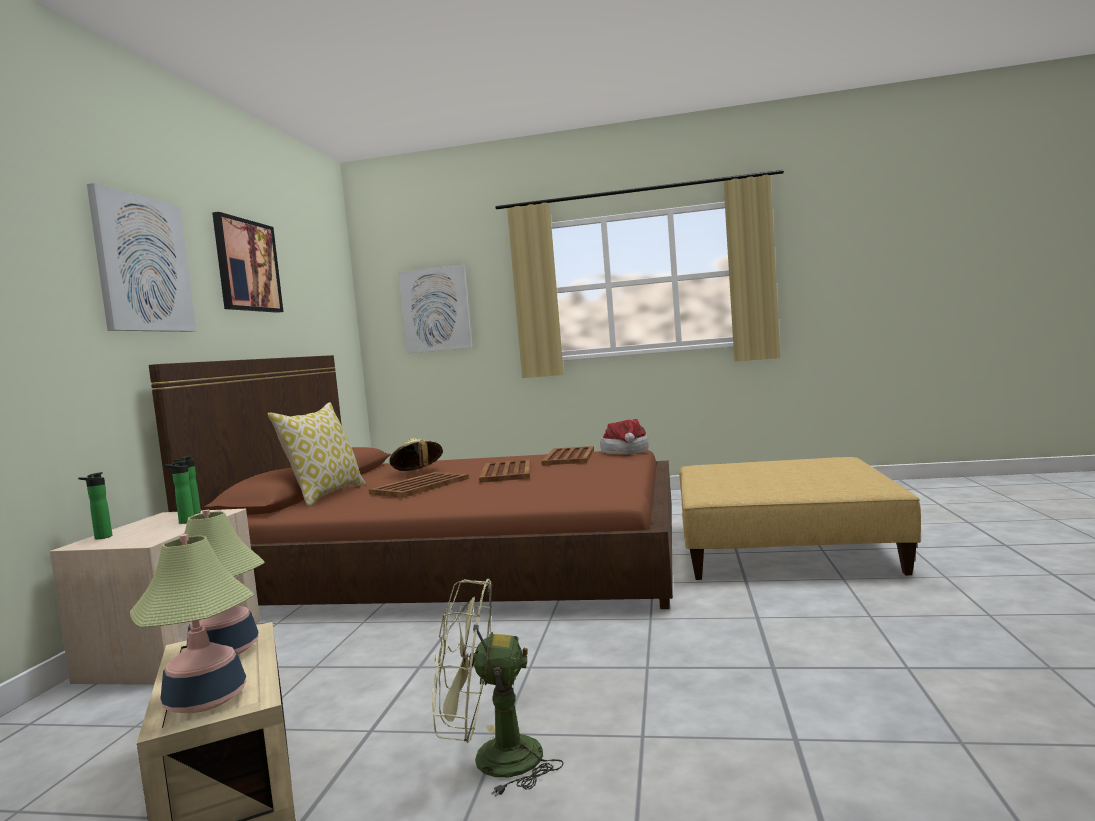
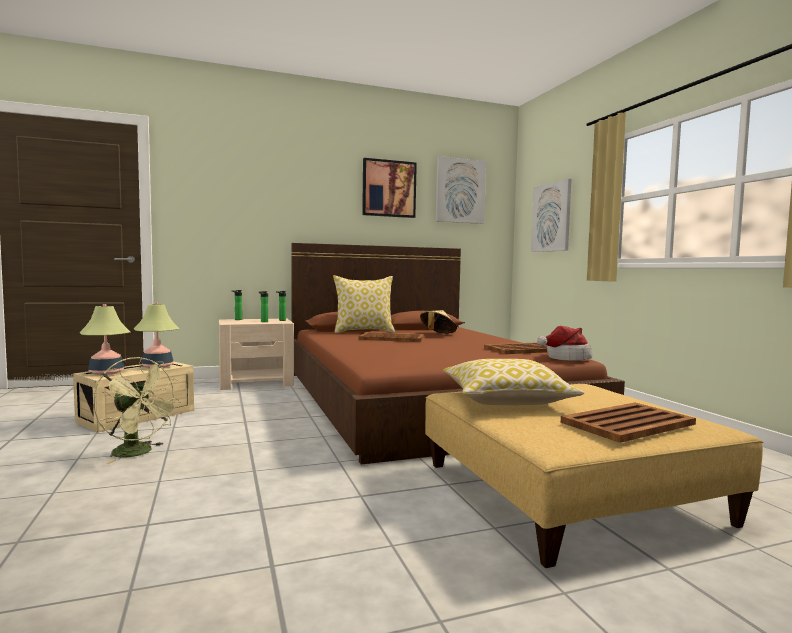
camera: 60 degrees right, 0 degrees up
picture [87,183,196,332] -> picture moved to [436,156,486,224]
green fan [432,579,563,797] -> green fan turned 150 degrees clockwise [93,357,181,464]
brown tray [479,459,531,483] -> brown tray moved to [561,403,696,443]
none -> pillow [443,359,584,405]

